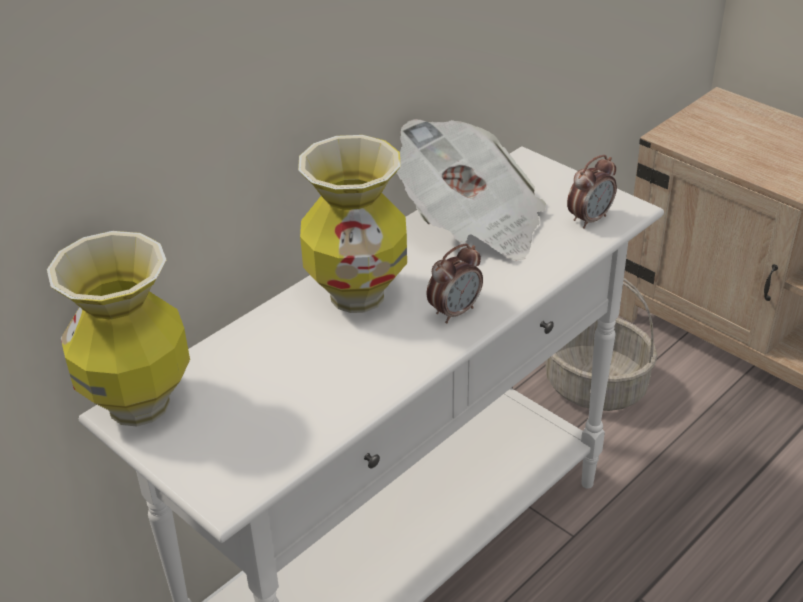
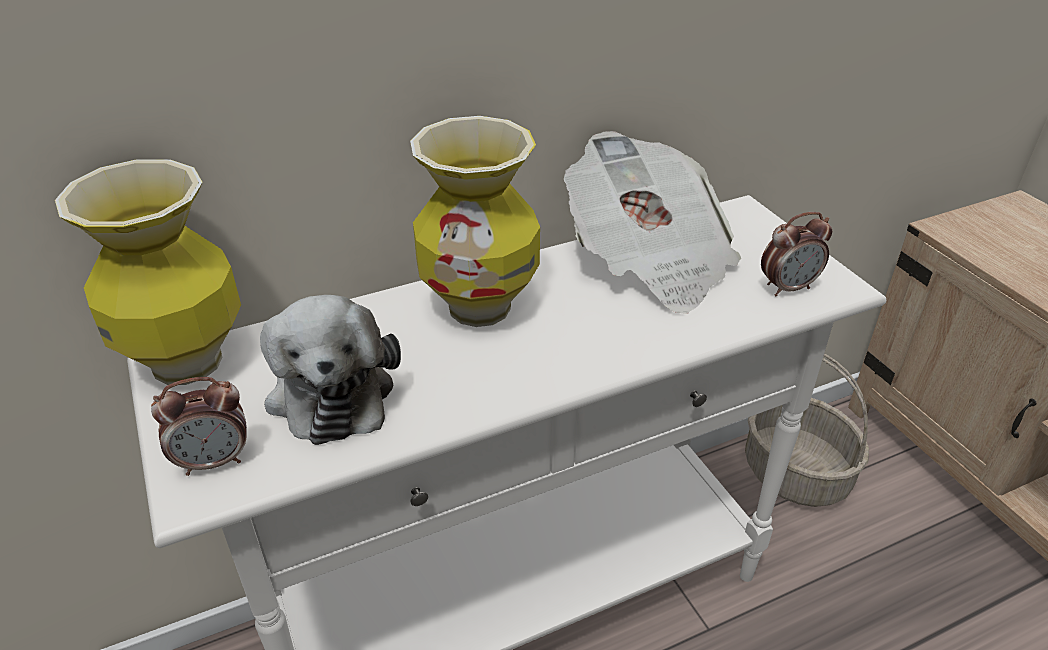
camera: 20 degrees right, 0 degrees up
alarm clock [427,243,483,323] -> alarm clock moved to [151,377,247,476]
none -> plush toy [260,295,401,445]

